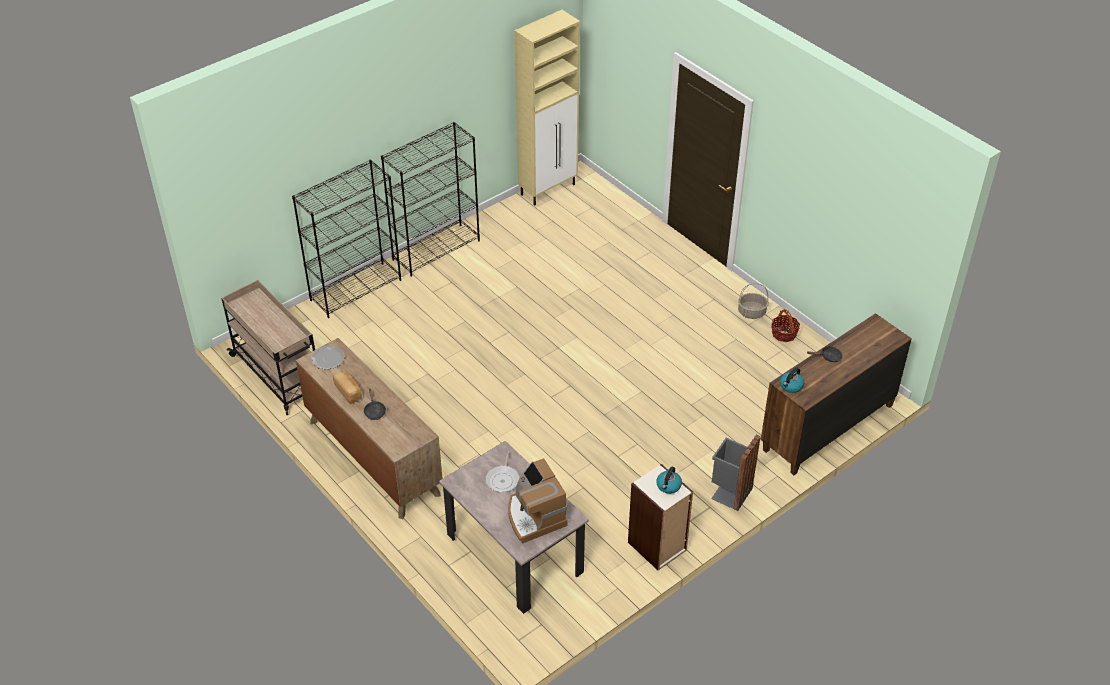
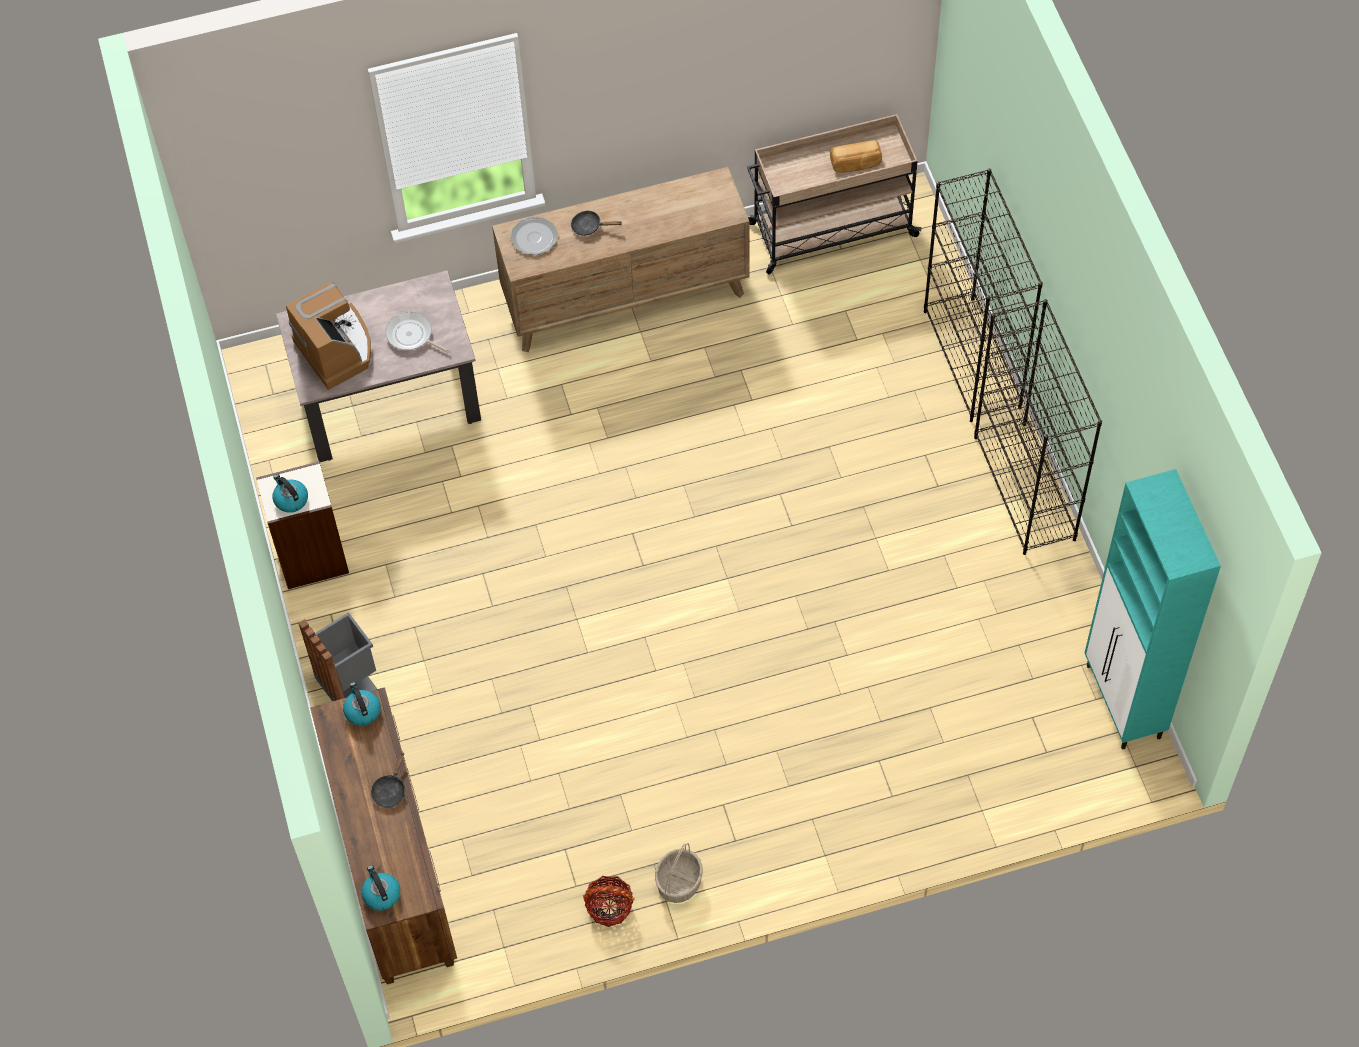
camera: 115 degrees right, 15 degrees up
plate [311,346,345,370] -> plate moved to [510,217,558,255]
bread [333,370,362,404] -> bread moved to [830,140,882,173]
coffee machine [508,458,567,544] -> coffee machine turned 60 degrees clockwise [286,282,371,390]
beige cabinet [515,10,580,206] -> turquoise cabinet [1085,469,1221,750]
none -> kettle [361,865,400,911]

